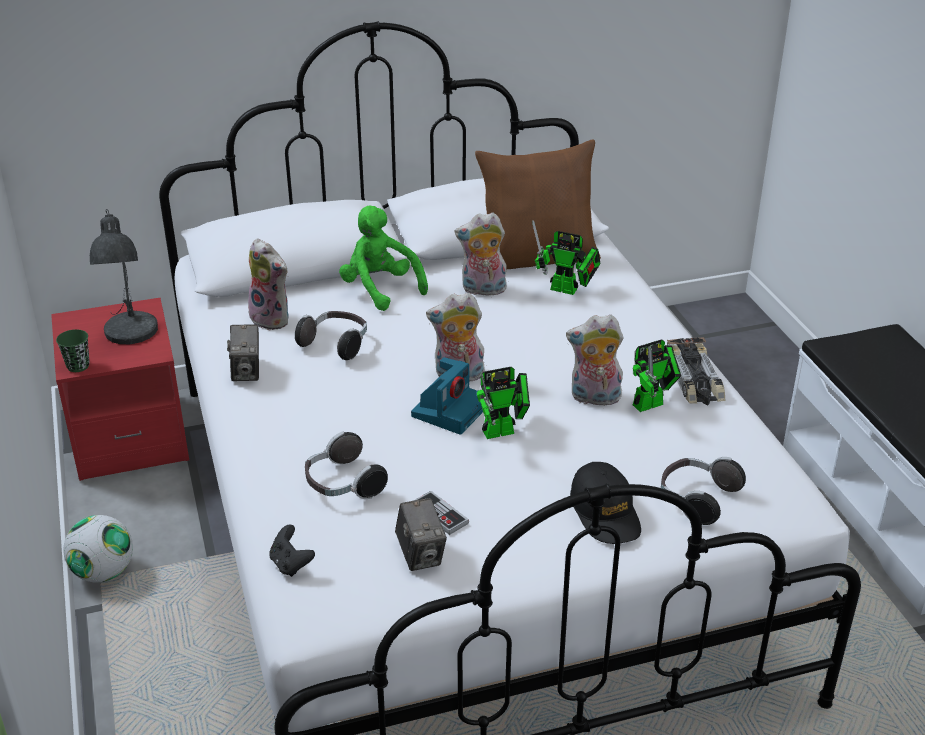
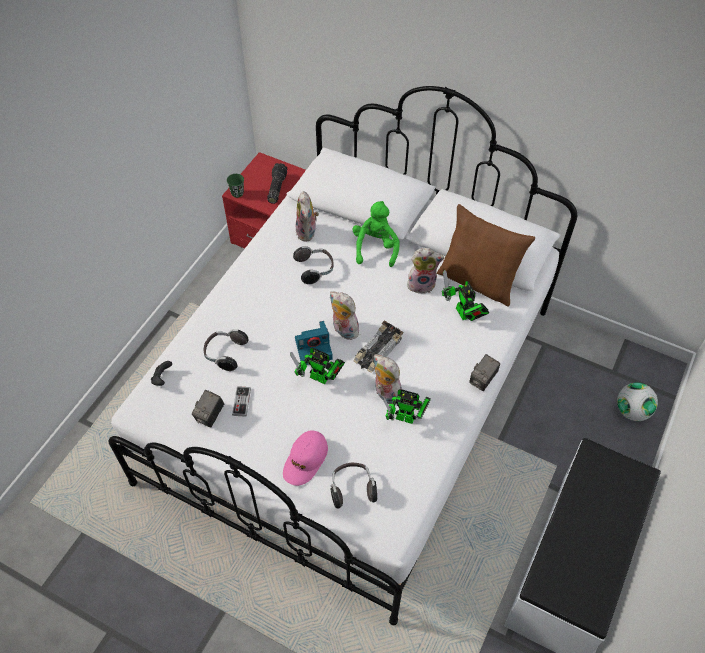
camera: 45 degrees right, 20 degrees up
football [63,515,133,583] -> football moved to [617,382,658,421]
grey table lamp [90,209,158,344] -> flashlight [267,163,287,204]
camera [227,325,259,381] -> camera moved to [469,354,500,391]
plush toy [455,213,507,296] -> plush toy turned 135 degrees clockwise [407,248,444,294]
black cap [570,462,641,544] -> pink cap [283,431,328,486]
toy car [667,337,726,405] -> toy car moved to [353,320,403,373]

